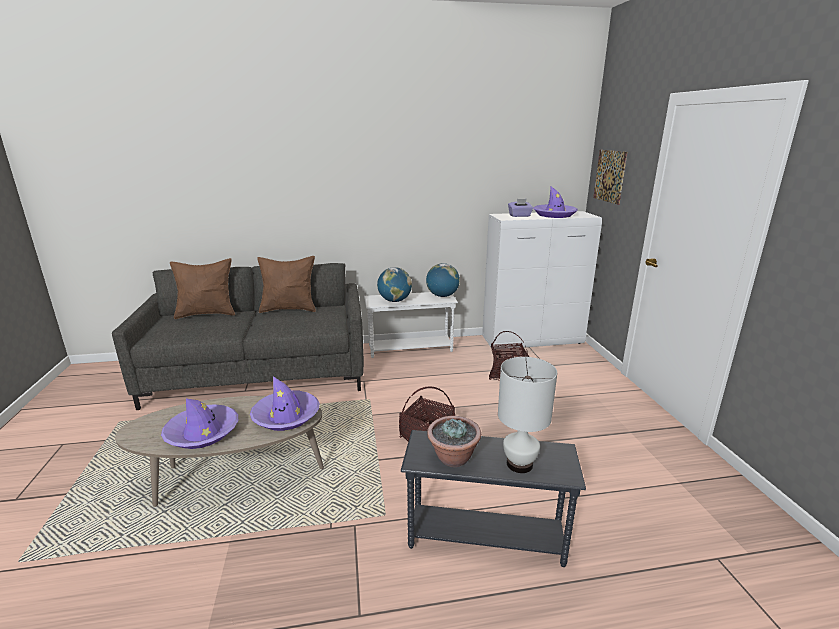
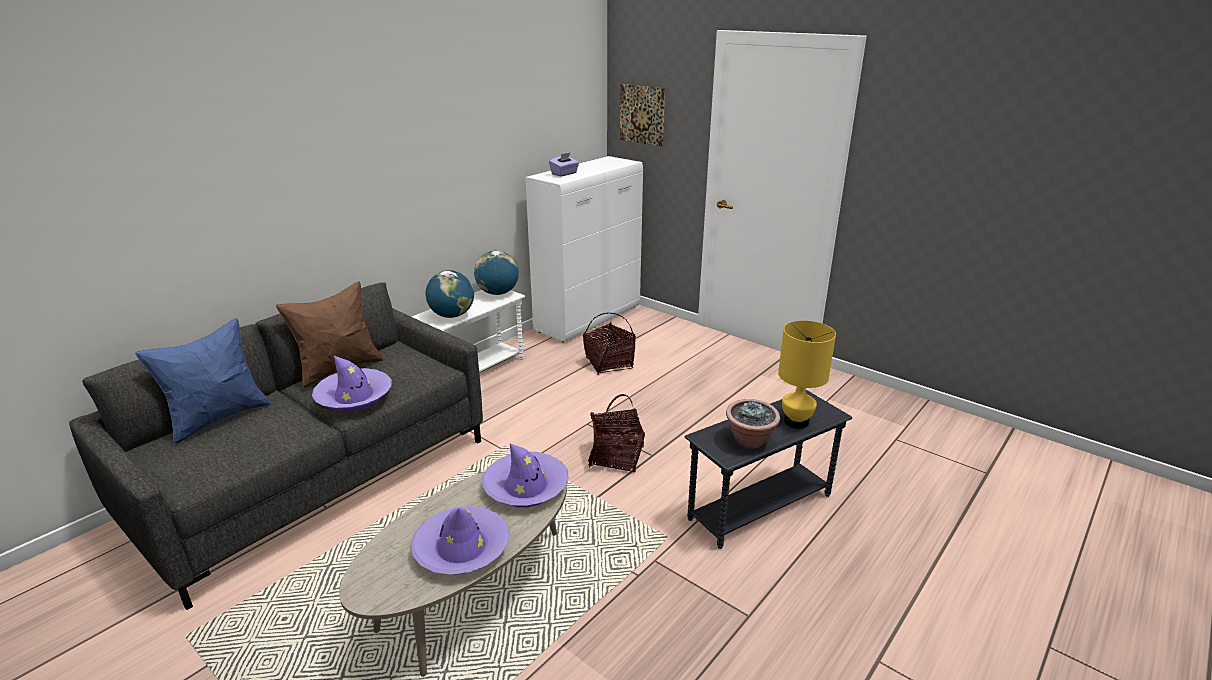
camera: 40 degrees left, 5 degrees up
brown pillow [170,258,235,319] -> blue pillow [135,318,271,445]
white table lamp [498,357,557,473] -> yellow table lamp [778,320,836,429]
purple hat [533,186,578,218] -> purple hat moved to [312,356,392,412]

